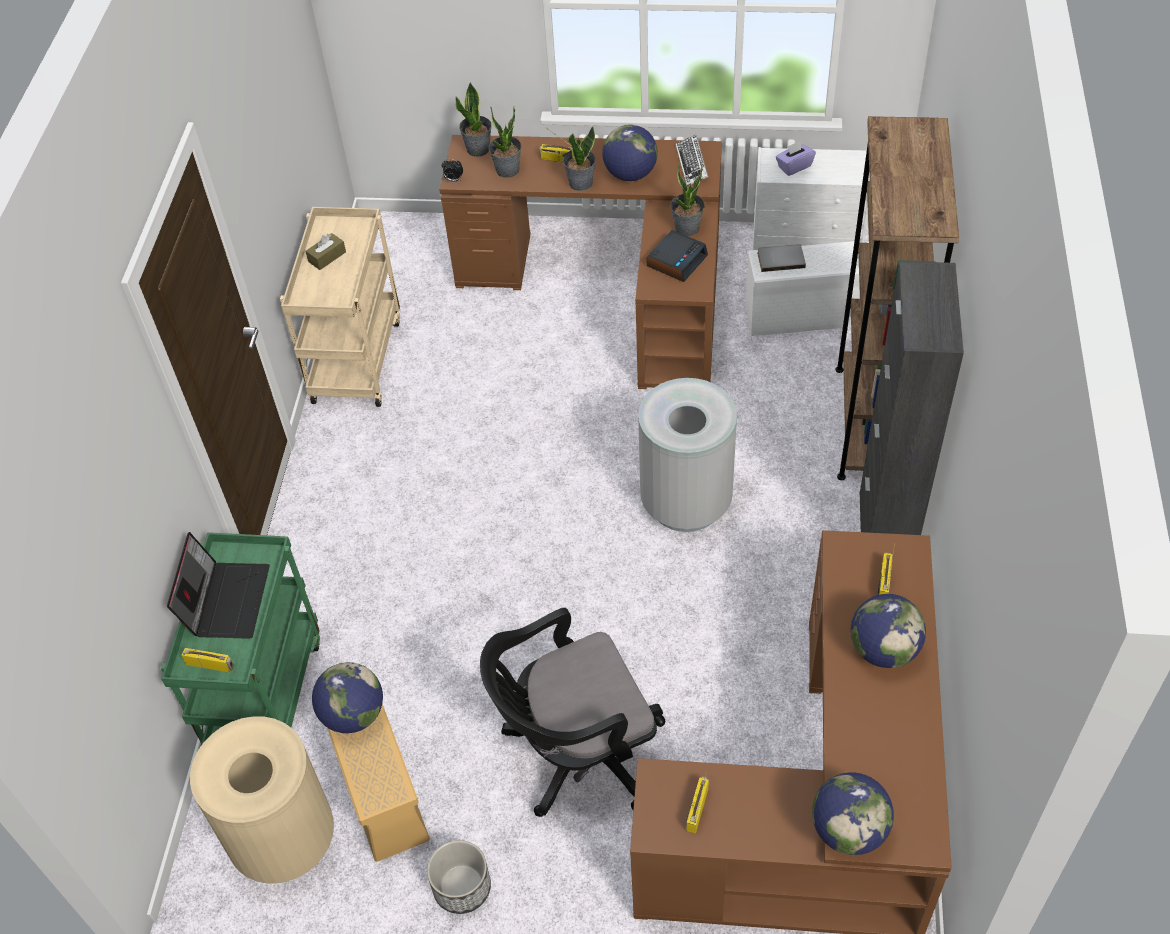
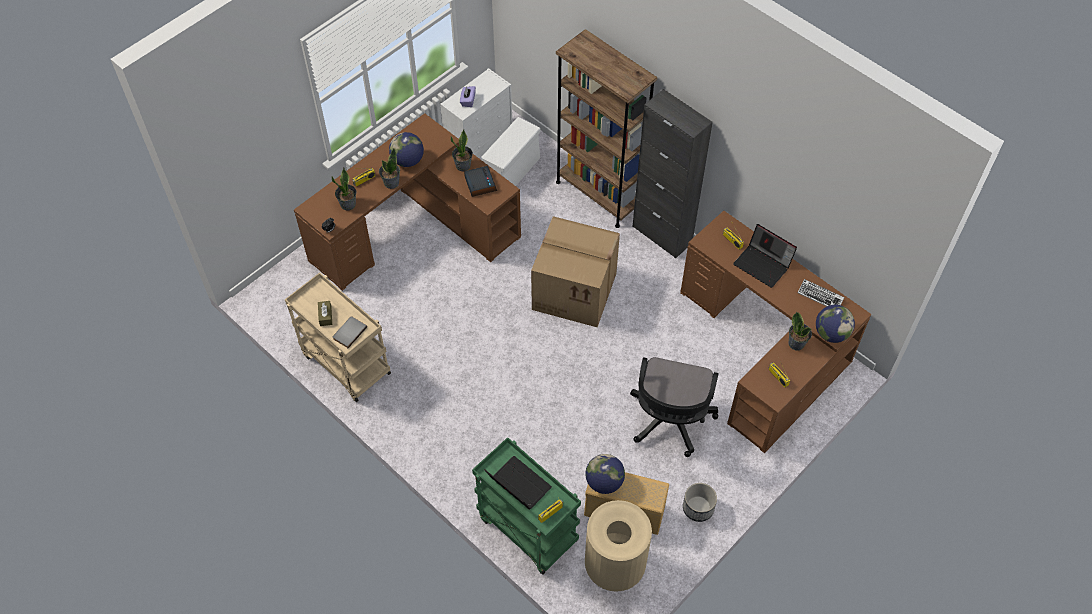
camera: 55 degrees left, 5 degrees up
potted plant [455,82,492,157] -> potted plant moved to [788,312,812,351]
grey trash can [638,378,737,532] -> cardboard box [531,216,620,327]
keyboard [676,135,708,186] -> keyboard moved to [797,279,844,306]
grey book [757,244,806,272] -> grey book moved to [333,316,367,348]
globe [851,594,926,668] -> laptop [733,224,797,288]

